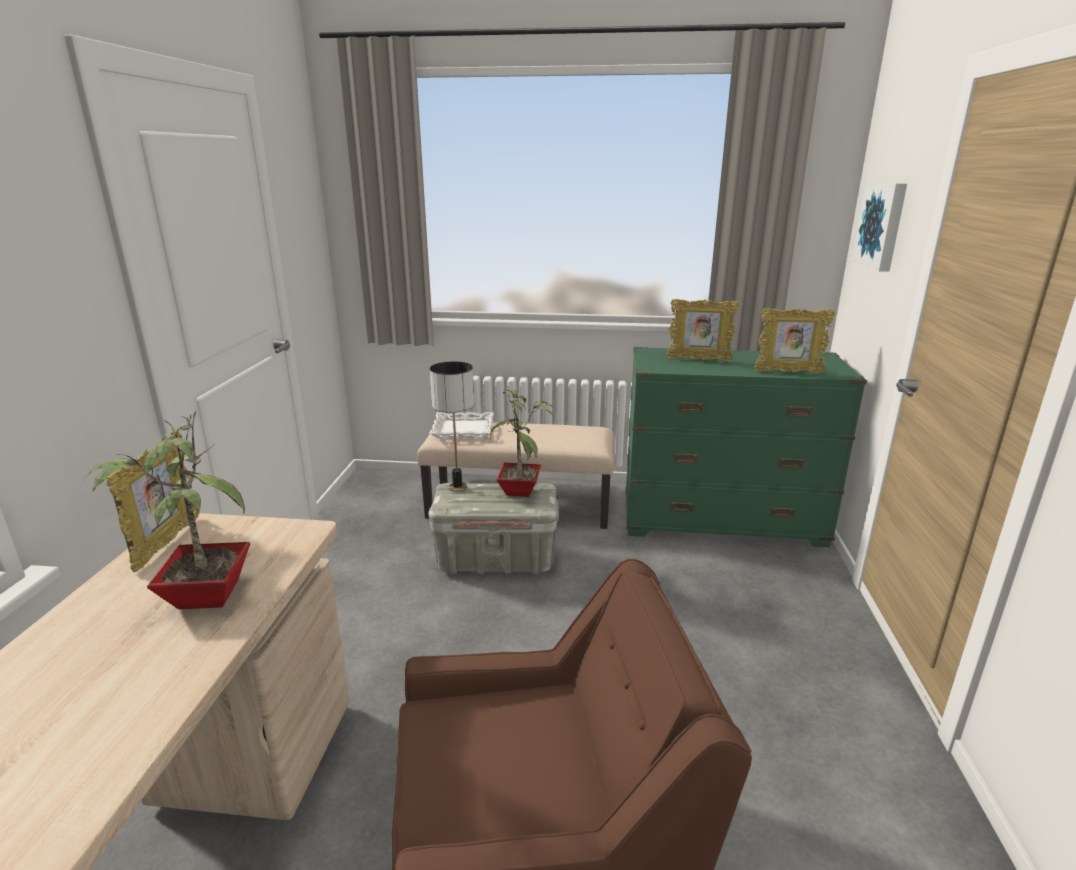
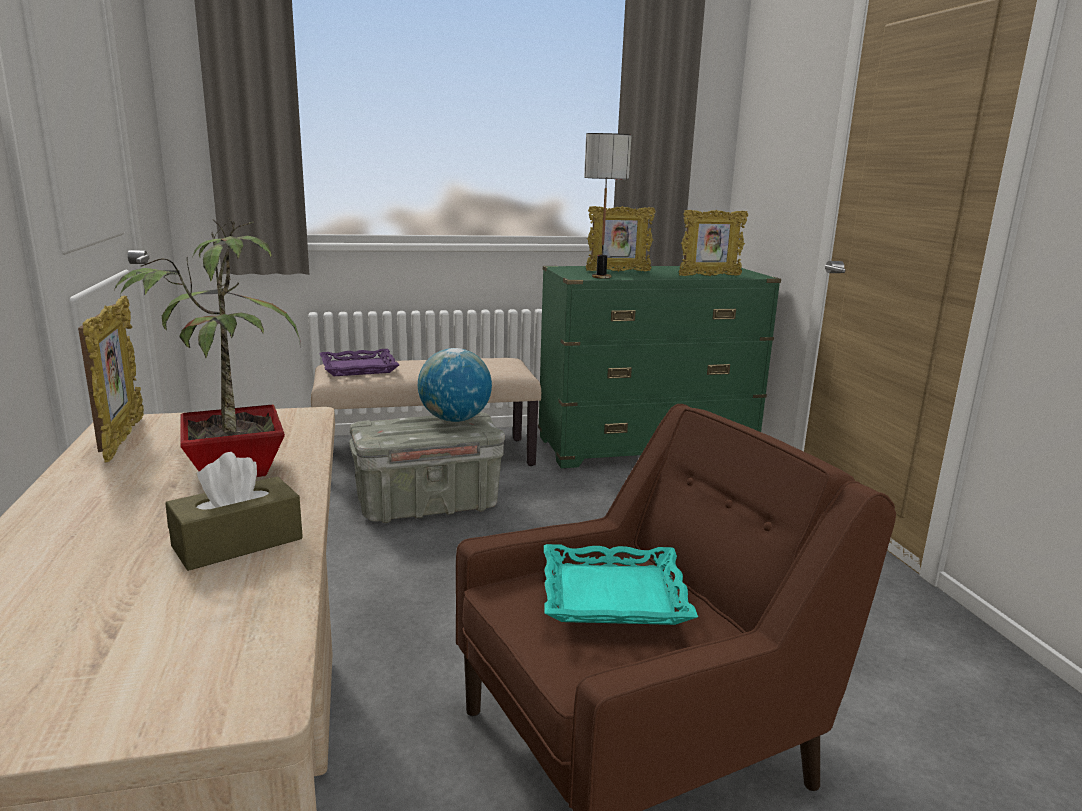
camera: 20 degrees left, 5 degrees down
white tray [429,412,494,438] -> purple tray [319,349,399,376]
table lamp [430,361,474,492] -> table lamp moved to [584,133,632,279]
potted plant [490,390,556,497] -> globe [418,348,492,422]
picture [852,181,907,272] -> none
none -> brown tissue box [165,452,303,571]
none -> turquoise tray [544,544,698,625]

